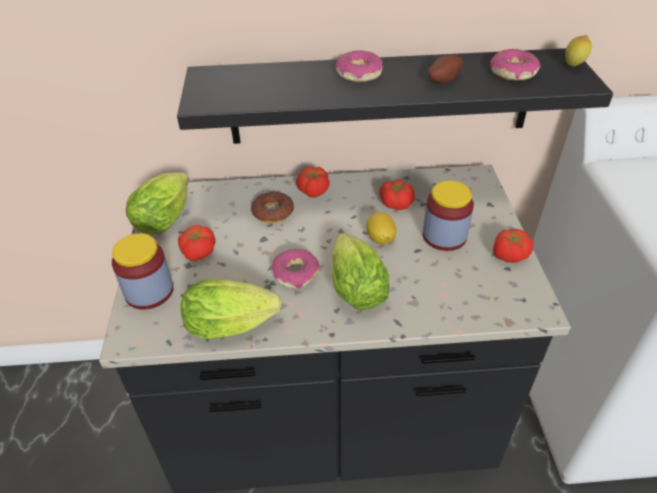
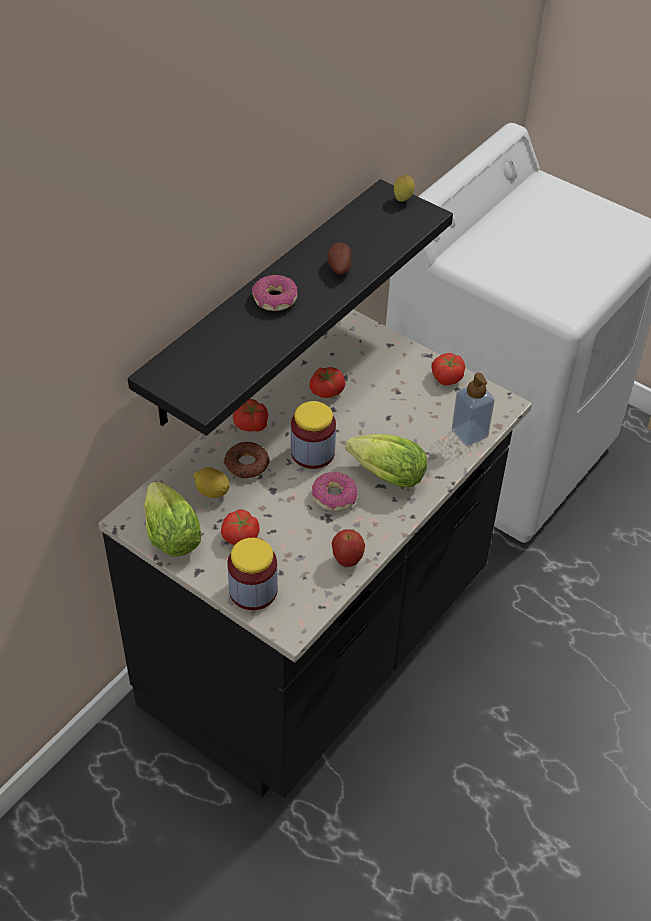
camera: 50 degrees left, 5 degrees up
lettuce [181,279,282,339] -> apple [331,529,365,567]
lemon [366,212,396,245] -> lemon moved to [193,467,230,498]
jar [423,181,474,251] -> jar moved to [291,401,336,469]
donut [490,49,541,81] -> none
none -> soap dispenser [452,373,495,446]

